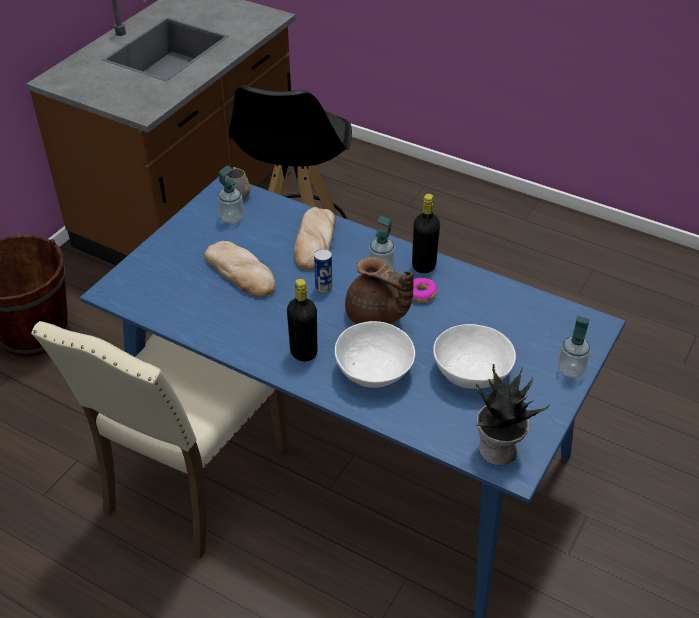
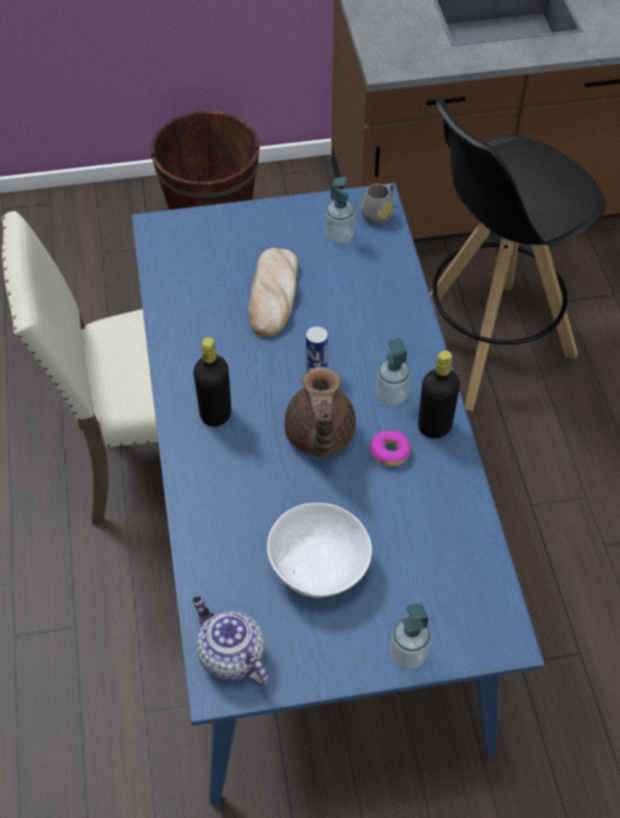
camera: 50 degrees right, 10 degrees up
bread [294,207,335,270] -> none
white bowl [335,321,415,388] -> none
potted plant [475,364,550,465] -> teapot [193,596,269,686]

